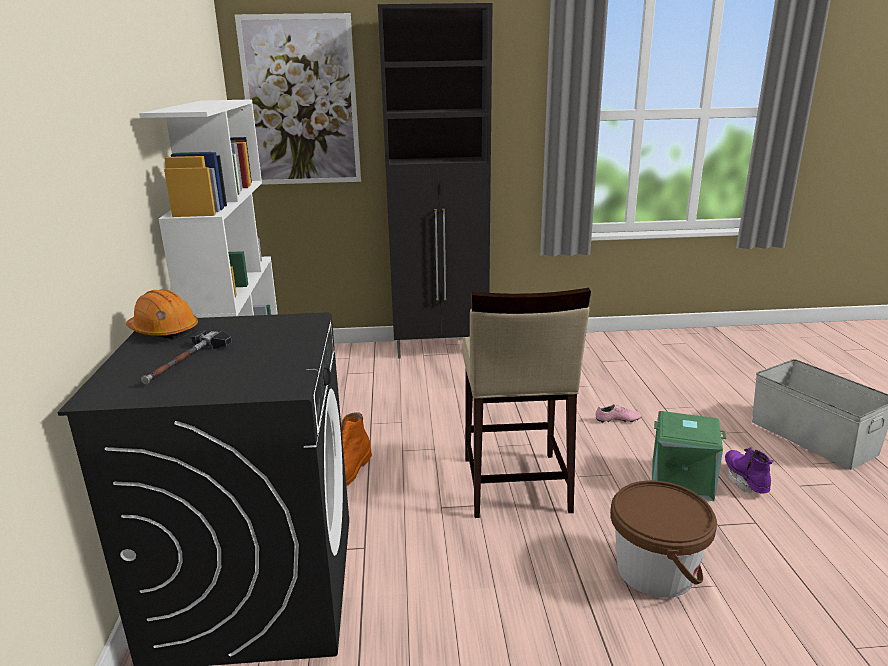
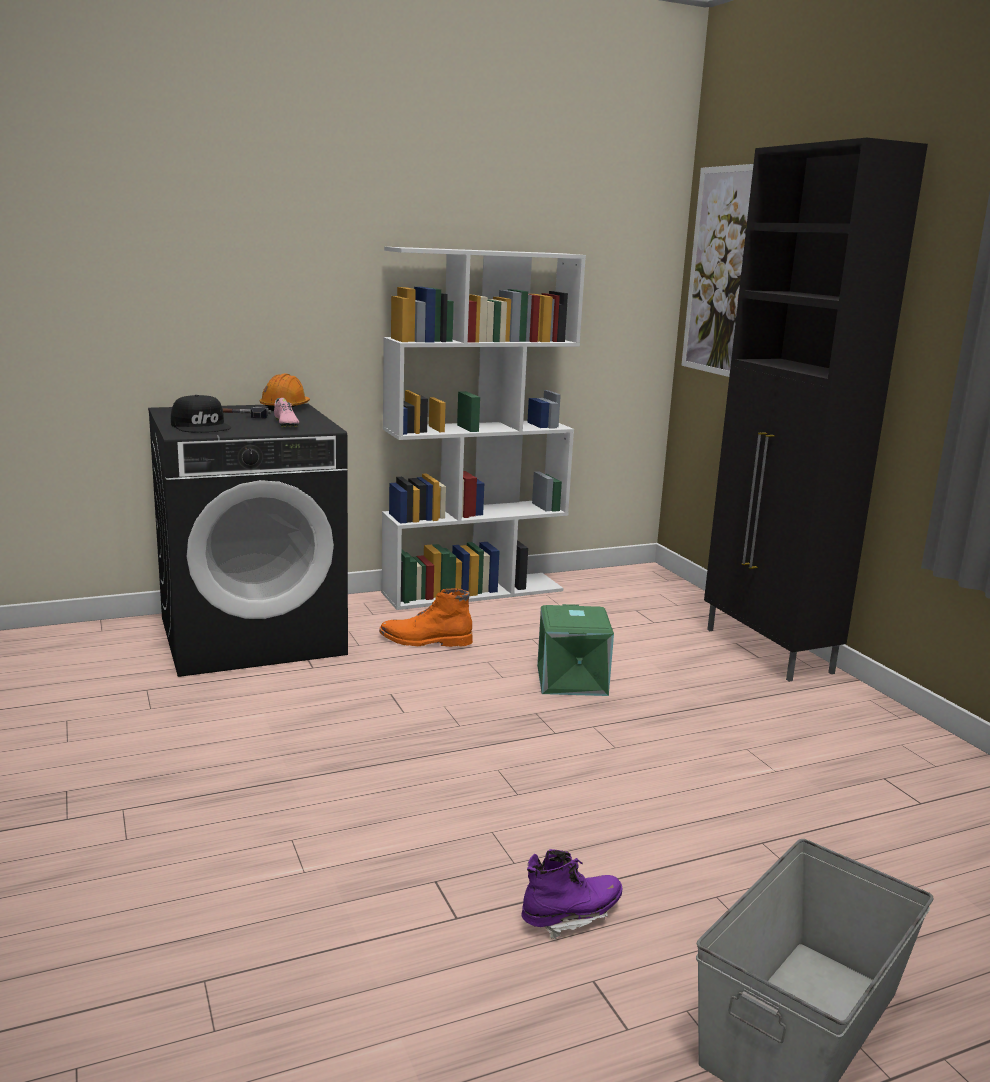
camera: 70 degrees right, 5 degrees down
beige stool [462,288,591,518] -> none
pink shoe [595,404,642,423] -> pink shoe moved to [274,398,299,427]
brown bucket [610,481,717,598] -> none
green storage box [652,411,726,501] -> green storage box moved to [537,604,614,696]
none -> black cap [171,395,231,432]

